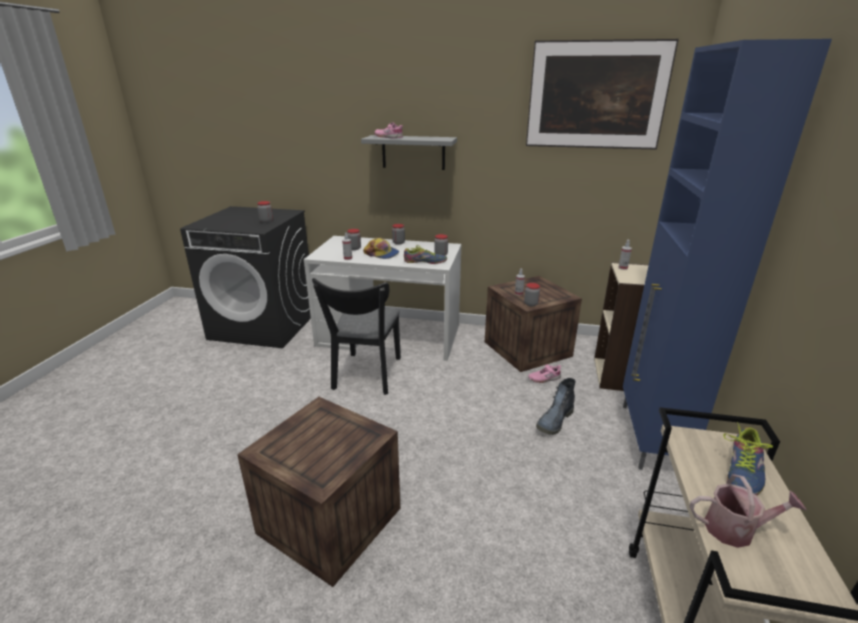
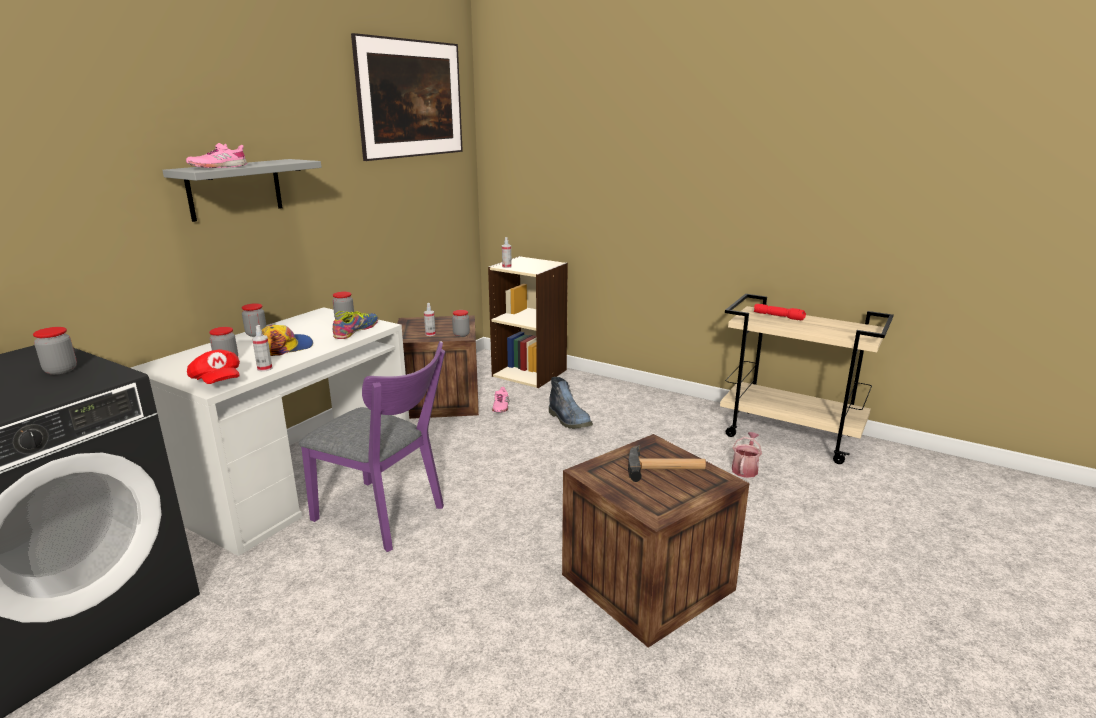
camera: 70 degrees left, 5 degrees down
black chair [312,278,401,395] -> purple chair [299,341,445,552]
blue cabinet [623,39,832,470] -> none
watering can [690,474,807,548] -> watering can moved to [732,432,762,478]
shoe [723,422,773,496] -> red flashlight [754,304,806,321]
none -> red cap [187,349,240,384]
none -> hammer [628,445,706,482]

